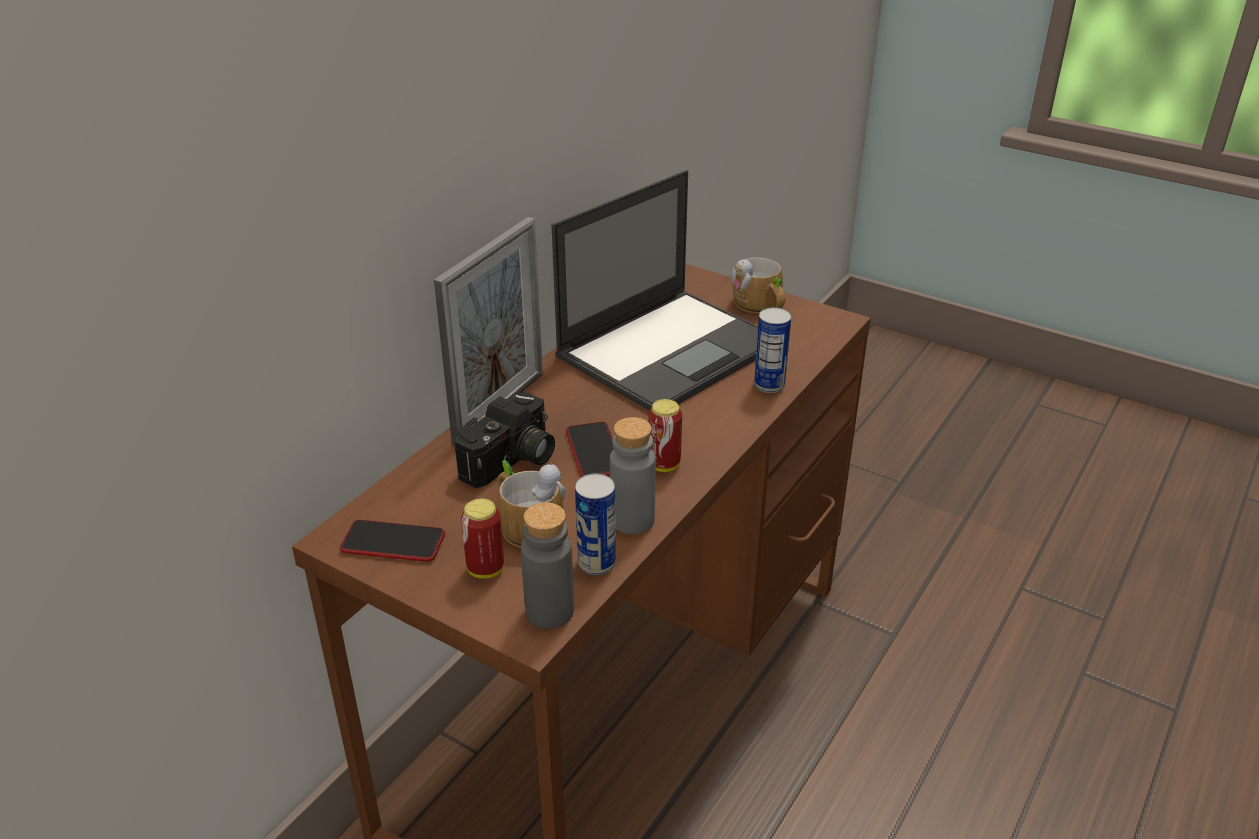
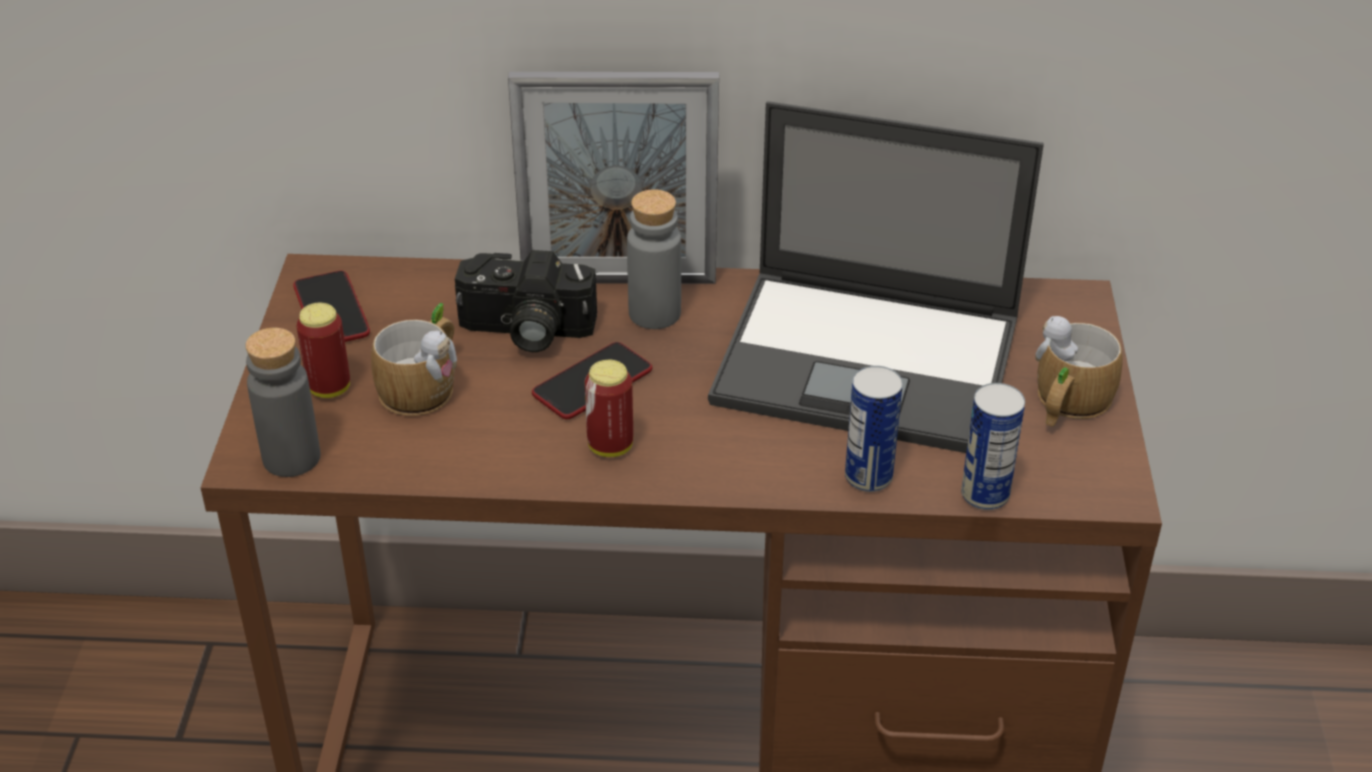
camera: 60 degrees right, 5 degrees up
can [575,473,616,575] -> can moved to [961,383,1025,510]
grey bottle [610,417,656,534] -> grey bottle moved to [627,189,681,329]

